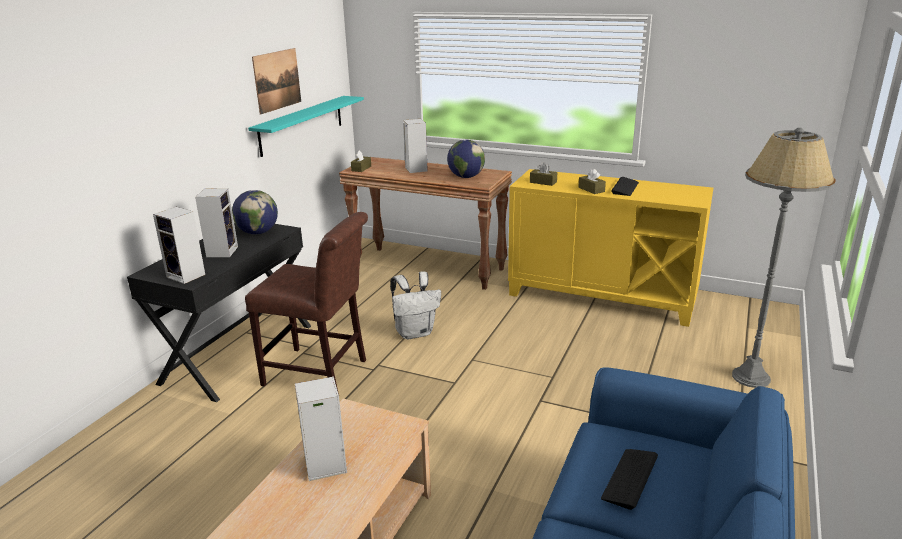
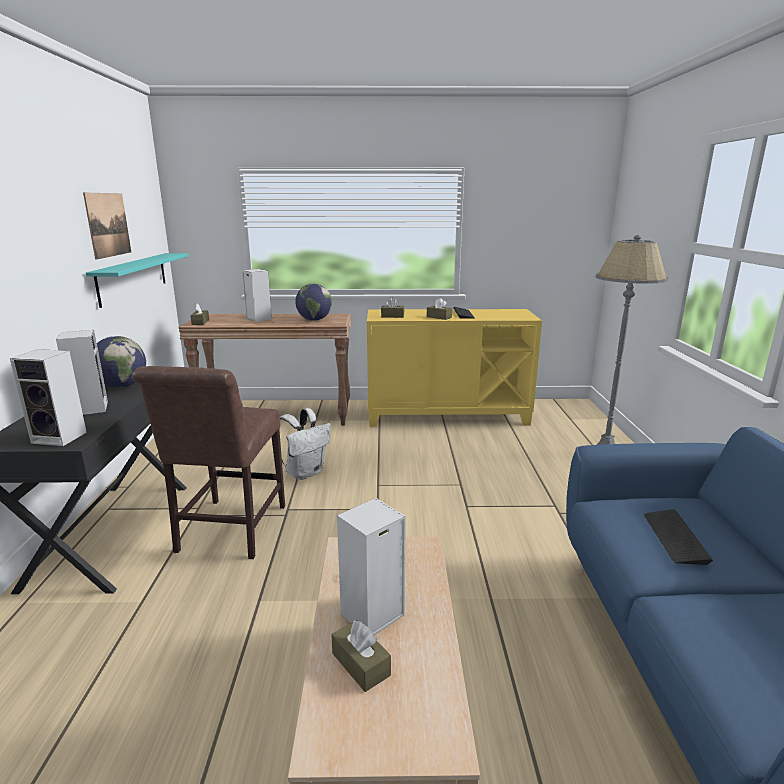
camera: 25 degrees left, 5 degrees down
brown chair [245,212,368,394] -> brown chair turned 105 degrees clockwise [132,366,285,559]
none -> brown tissue box [331,620,391,692]

